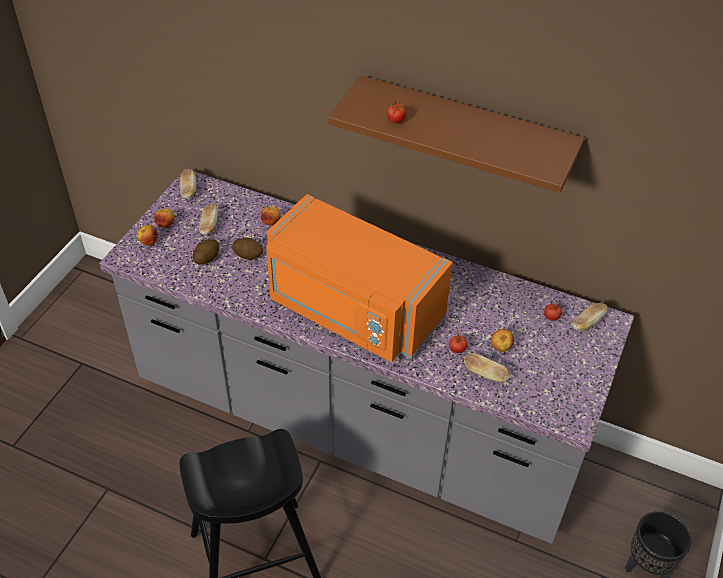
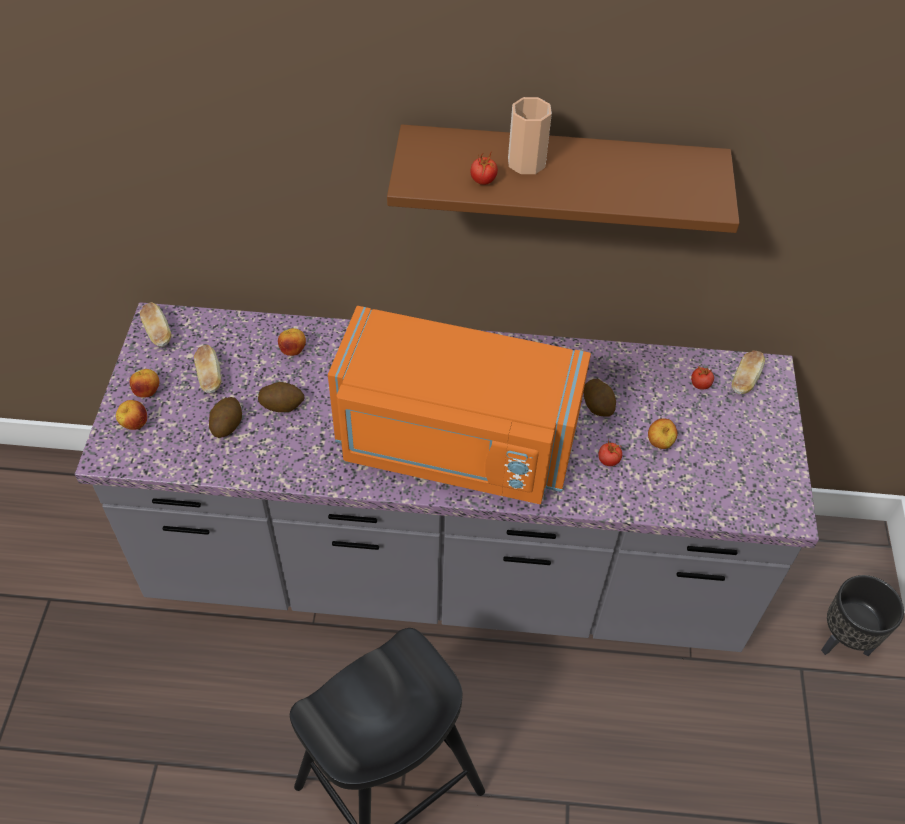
camera: 20 degrees left, 5 degrees up
bread [464,353,510,382] -> none
none -> cup [508,97,552,174]
none -> potato [583,379,616,417]

